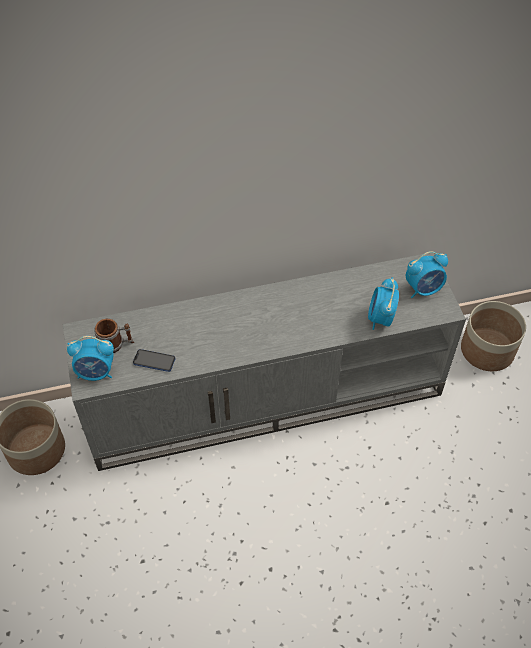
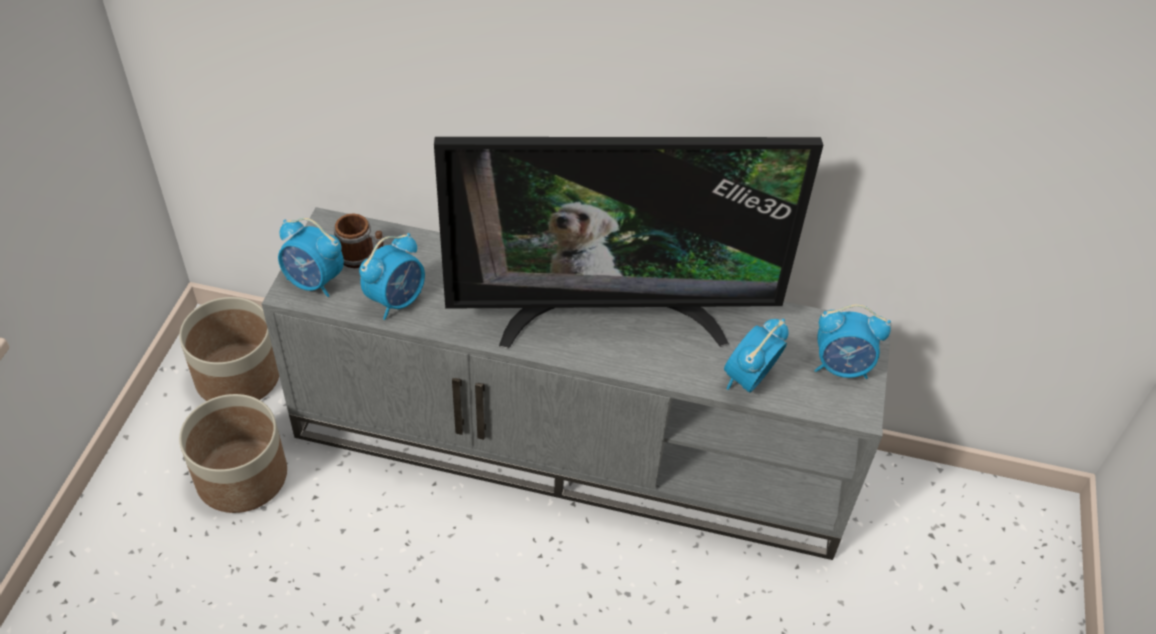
camera: 25 degrees right, 5 degrees down
phone [133,349,175,372] -> alarm clock [359,233,425,320]
planter [461,301,526,371] -> planter moved to [179,394,287,513]
none -> television [434,137,823,349]

